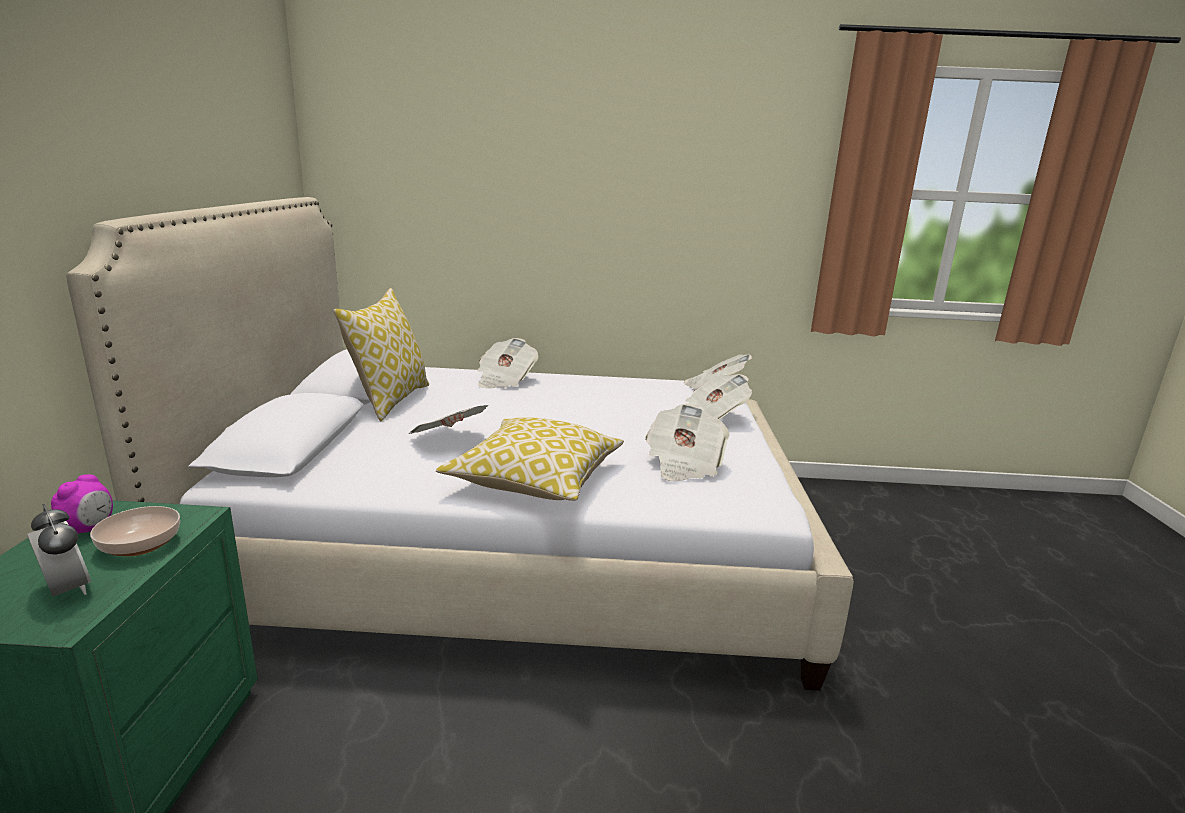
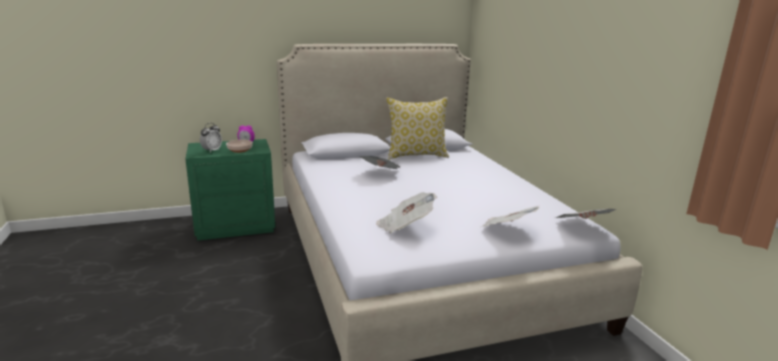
camera: 70 degrees right, 0 degrees up
pillow [436,417,624,501] -> none
newspaper [477,338,538,389] -> none

